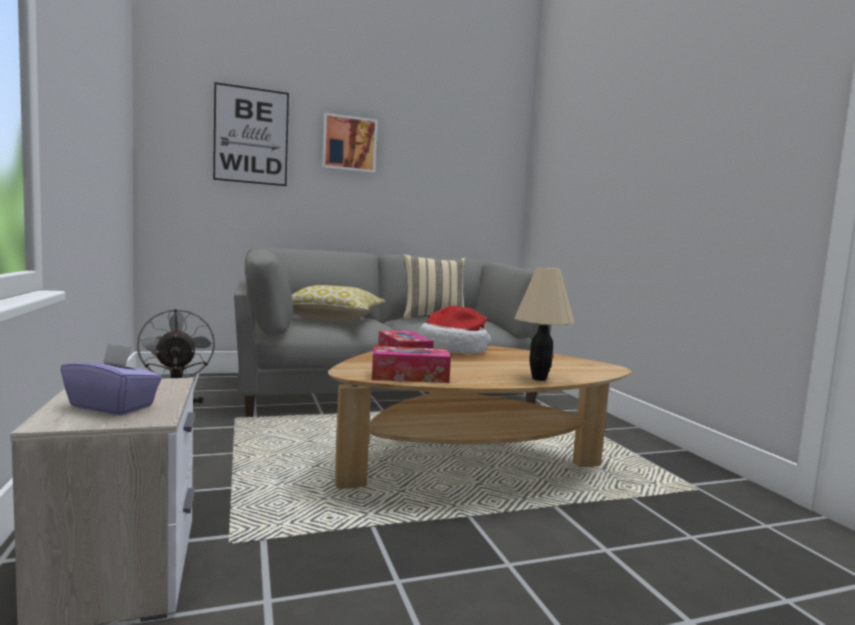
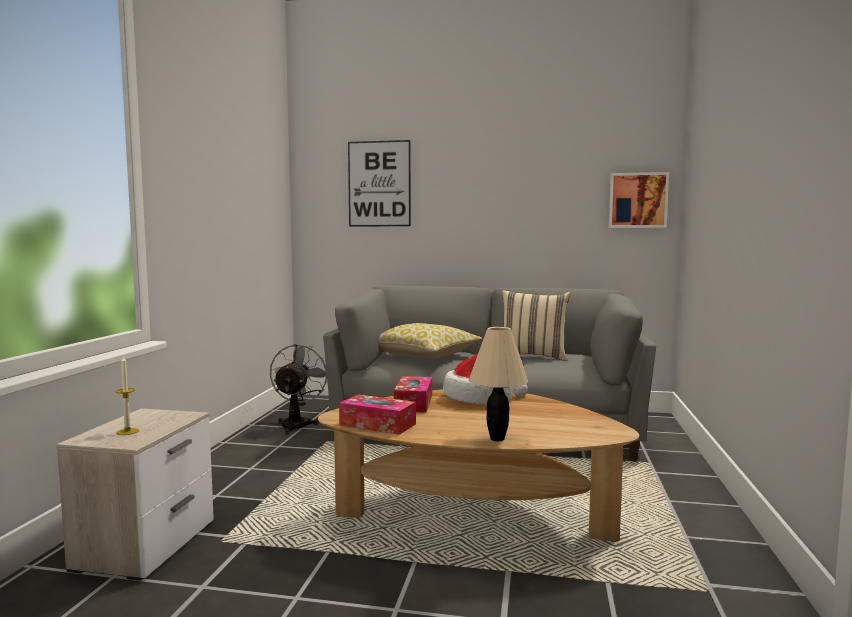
camera: 30 degrees right, 0 degrees up
purple tissue box [61,343,162,416] -> candle [115,356,139,435]
picture [322,113,378,173] -> picture moved to [609,172,669,228]

